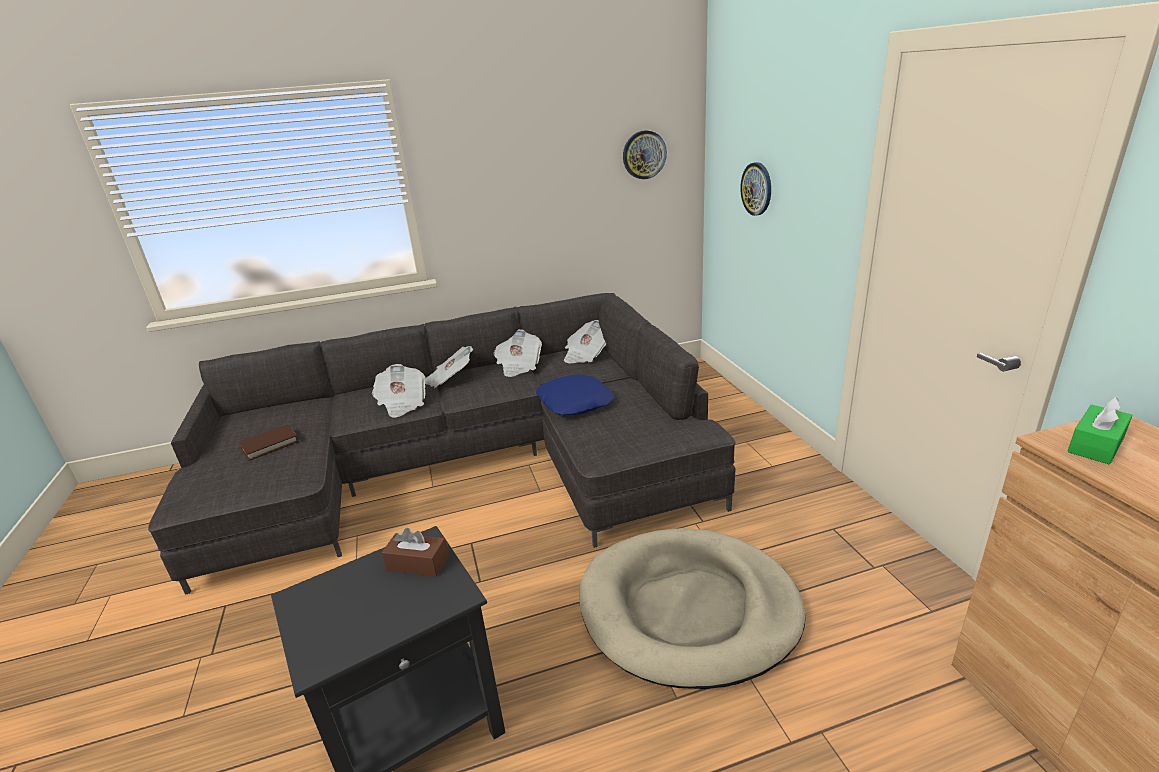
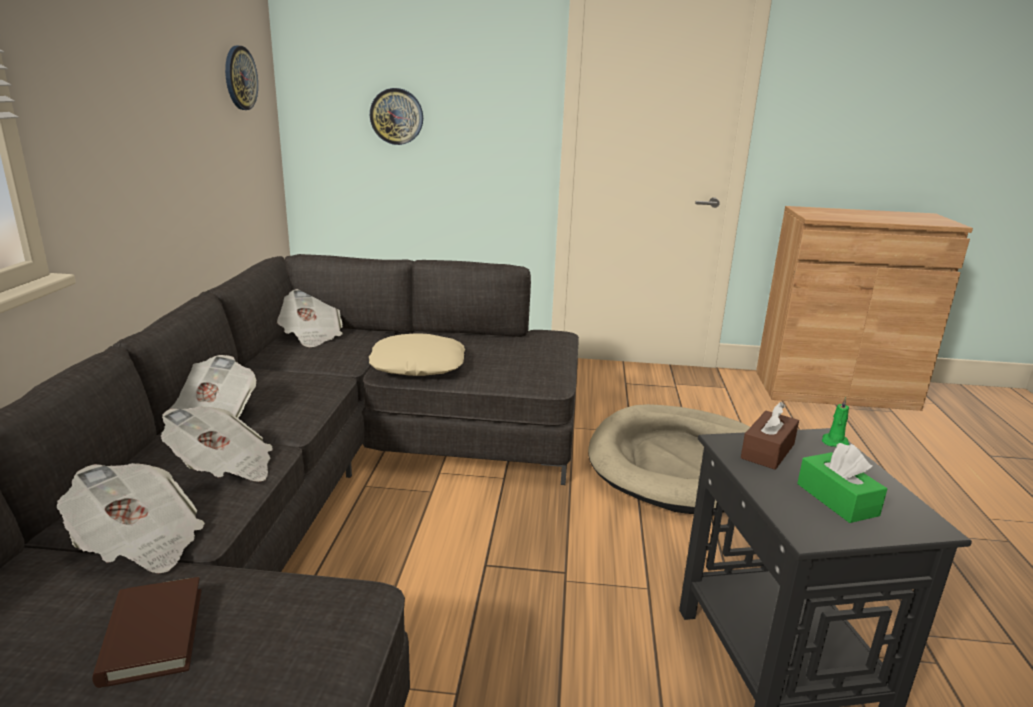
camera: 70 degrees left, 5 degrees down
newspaper [494,329,542,377] -> newspaper moved to [57,463,205,573]
blue pillow [536,374,614,415] -> beige pillow [369,333,465,376]
green tissue box [1067,397,1133,464] -> green tissue box moved to [797,443,887,523]
none -> green candle [822,397,849,447]

